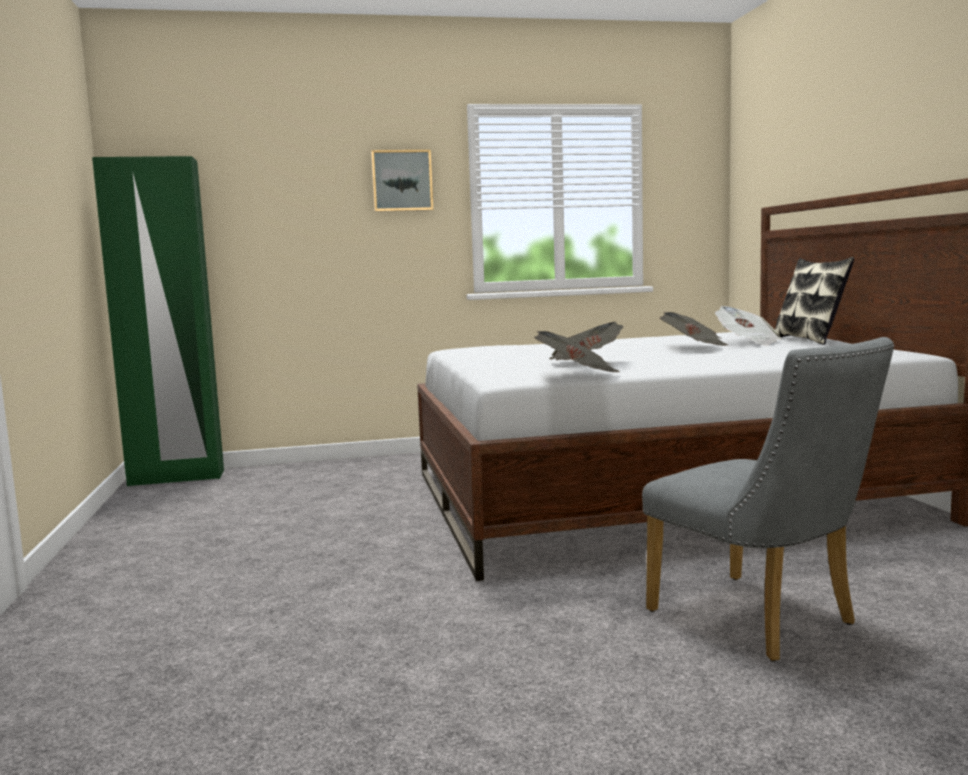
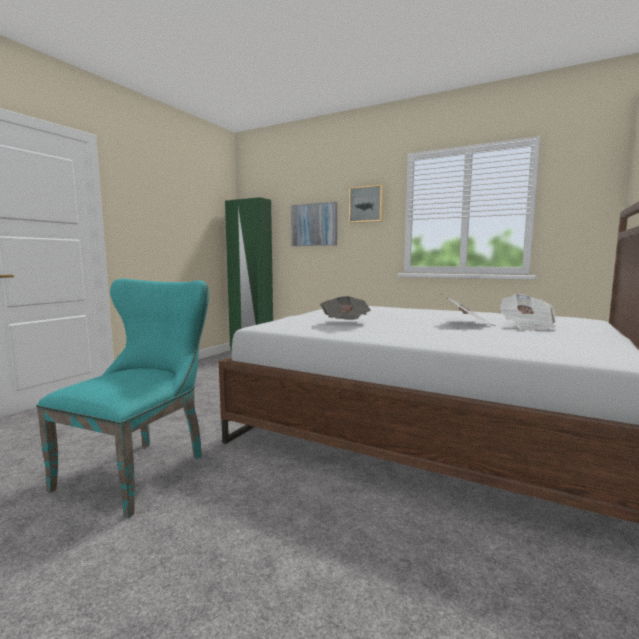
camera: 40 degrees right, 0 degrees up
newspaper [535,331,620,372] -> none
grey chair [642,337,894,661] -> none
pillow [775,257,854,345] -> none
none -> turquoise chair [36,279,209,518]
none -> picture [291,202,337,246]

